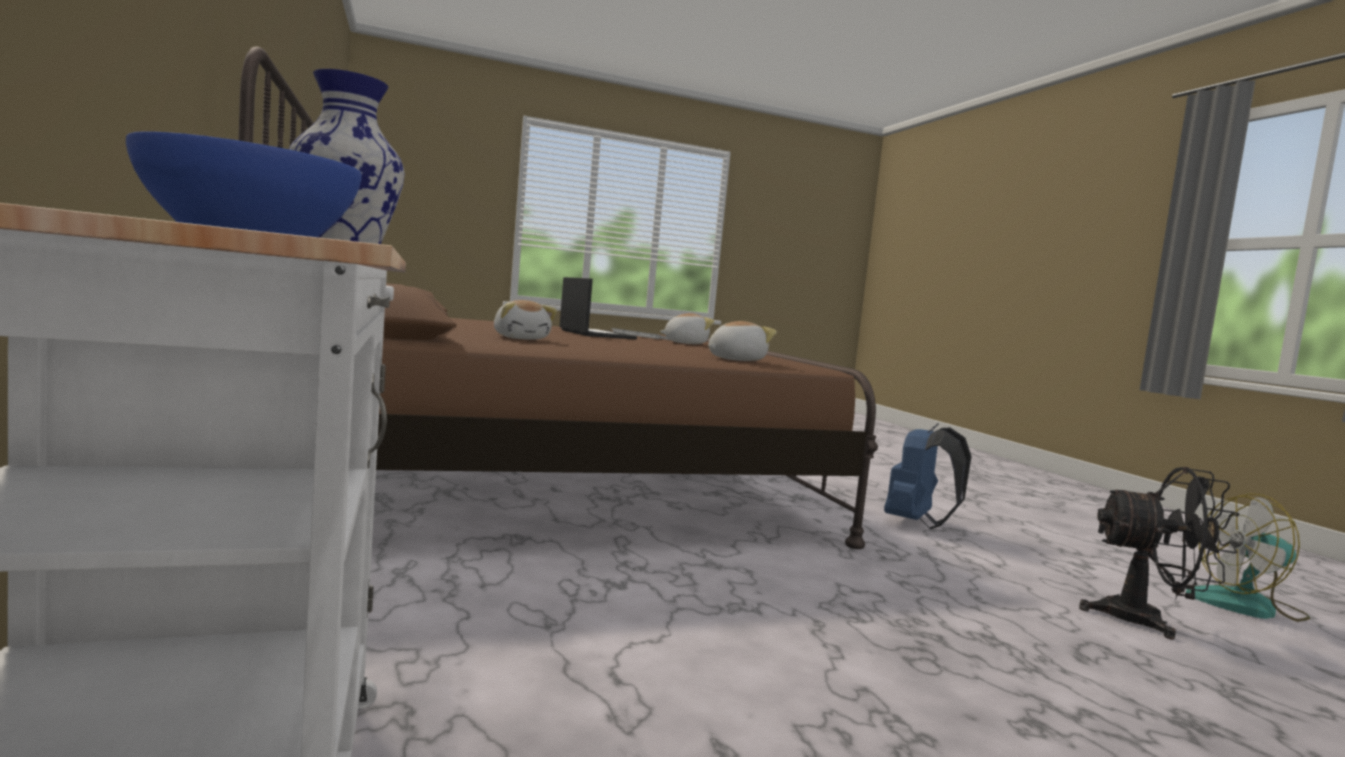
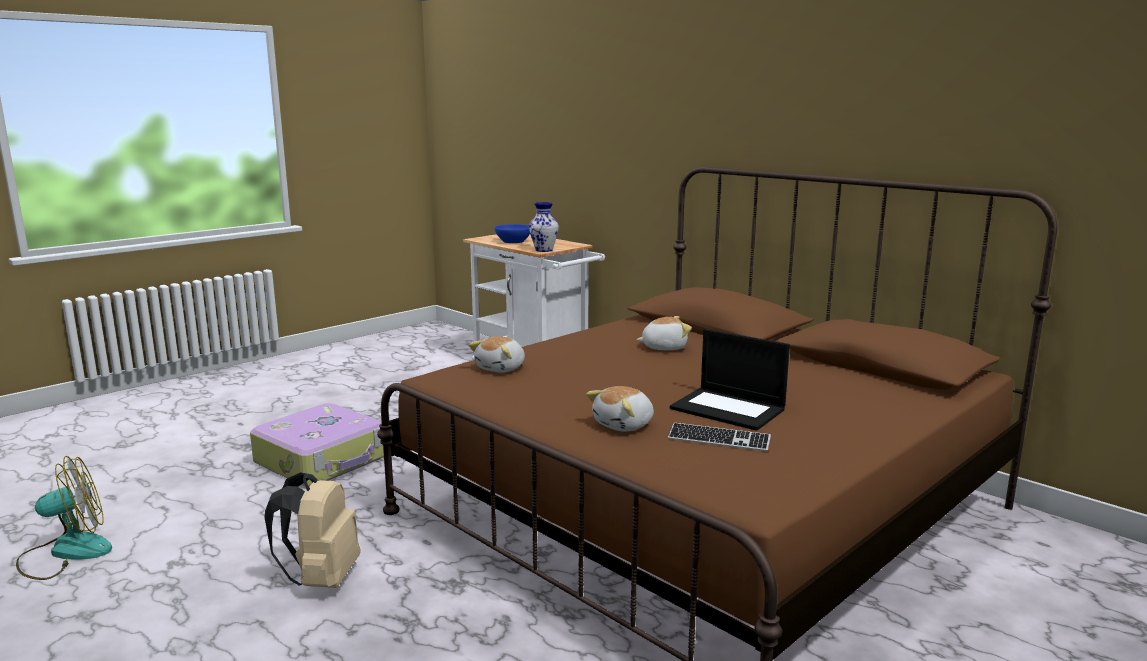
camera: 155 degrees right, 10 degrees up
plush toy [494,300,557,340] -> plush toy turned 135 degrees clockwise [637,316,692,350]
blue backpack [884,424,972,529] -> beige backpack [264,472,361,588]
black fan [1079,467,1240,640] -> none
none -> suitcase [250,403,384,487]

